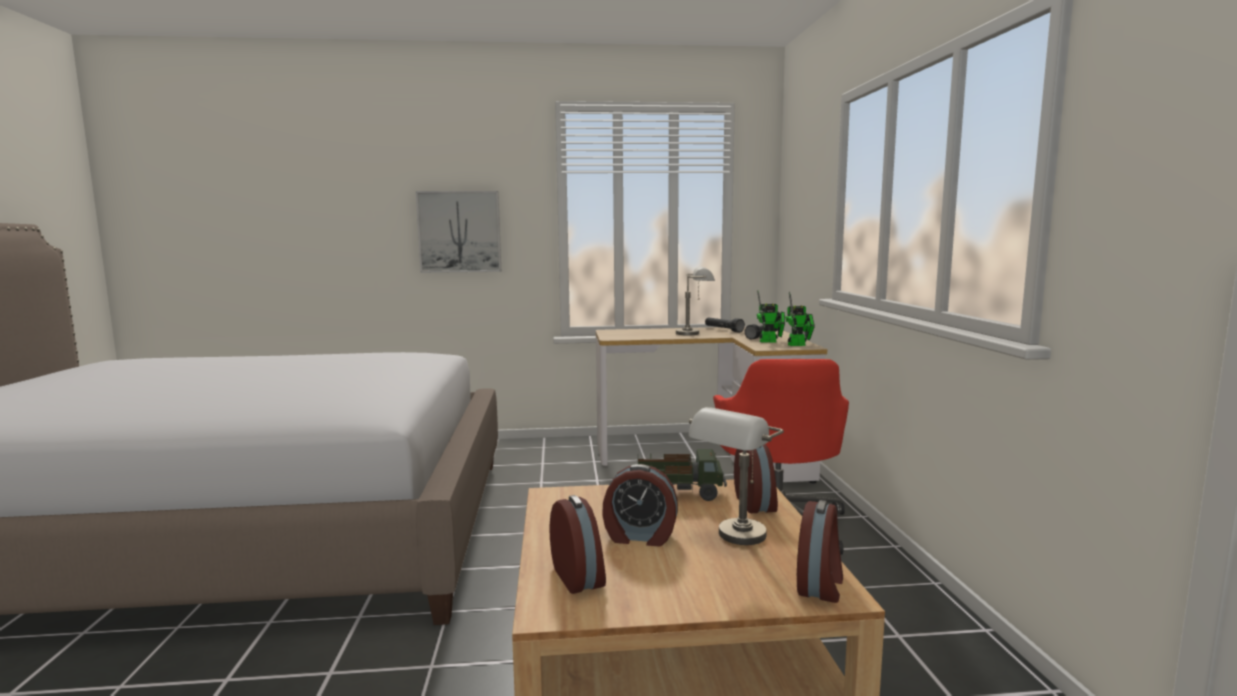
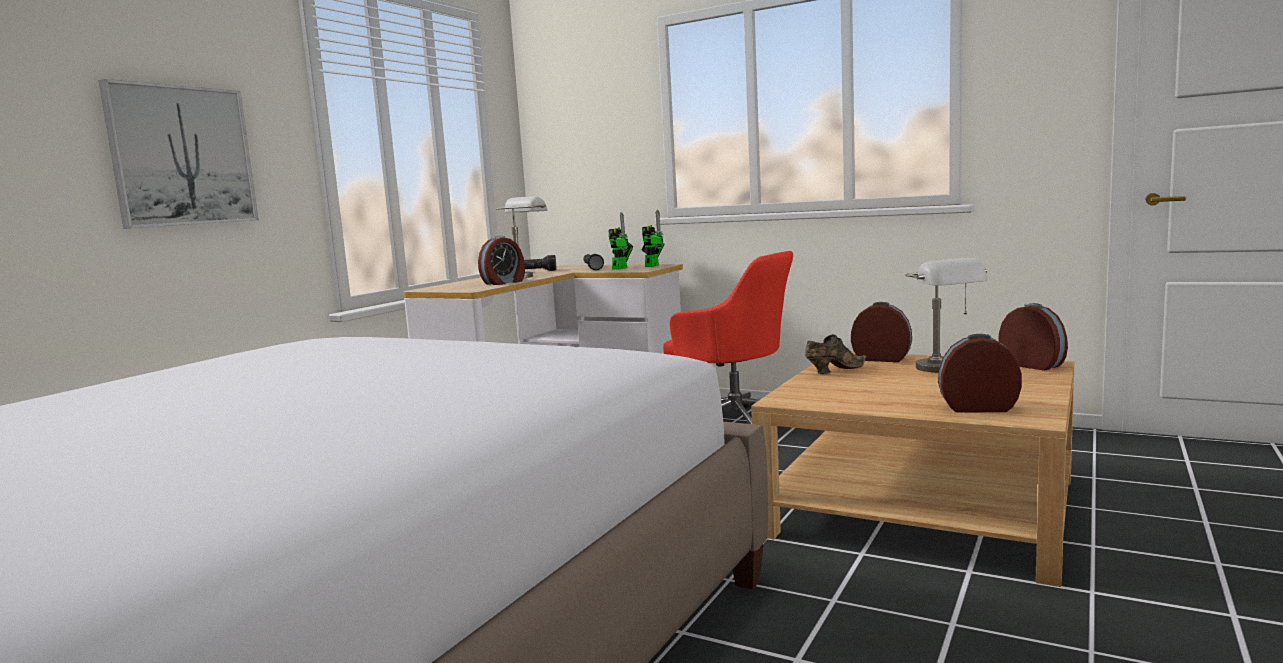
camera: 55 degrees left, 0 degrees up
alarm clock [602,464,678,546] -> alarm clock moved to [478,236,525,285]
toy truck [638,449,727,501] -> brown shoe [805,334,866,374]

